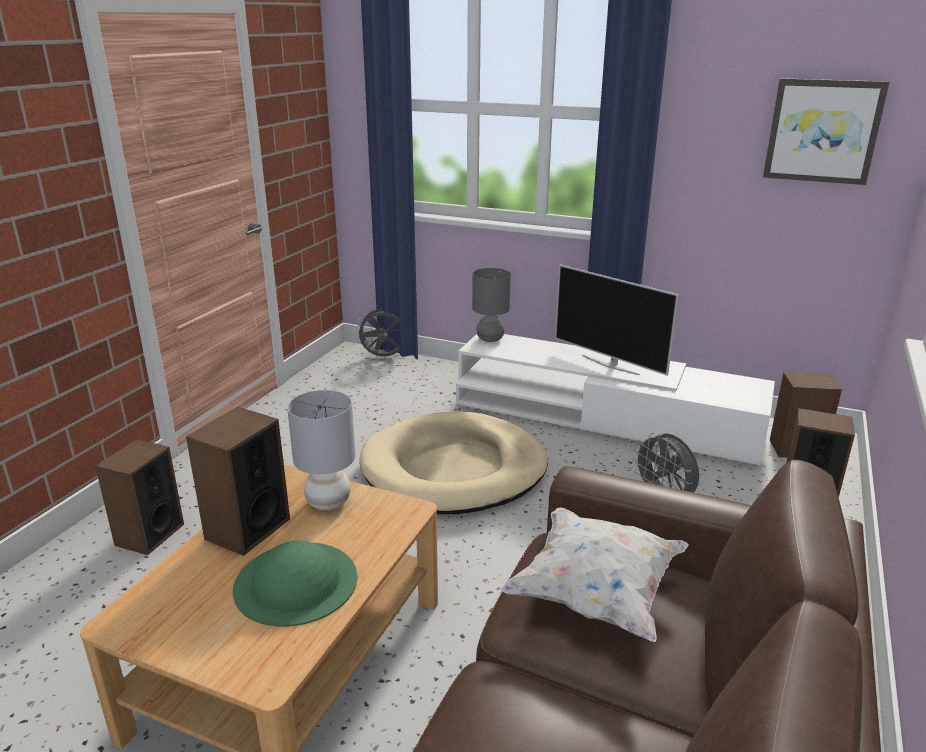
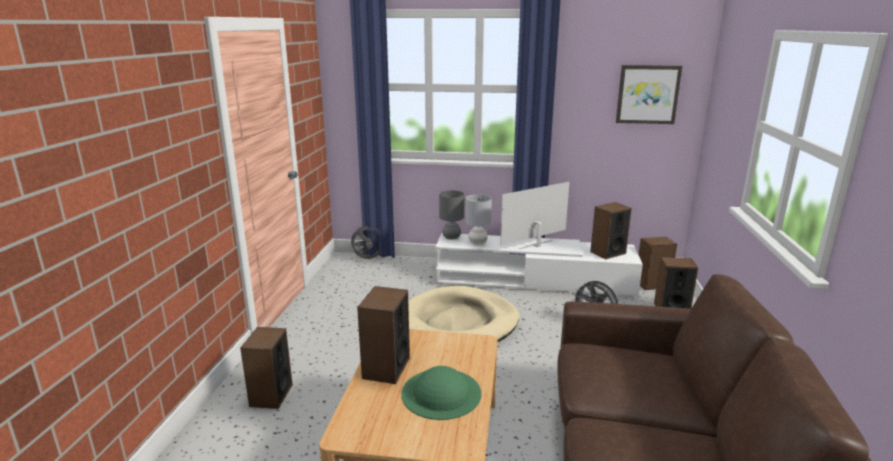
camera: 15 degrees left, 5 degrees down
grey table lamp [287,390,356,510] -> grey table lamp moved to [466,194,492,245]
white pillow [500,508,689,642] -> none
television [555,264,679,376] -> television turned 120 degrees clockwise [500,182,569,249]
none -> speaker [590,202,632,259]

